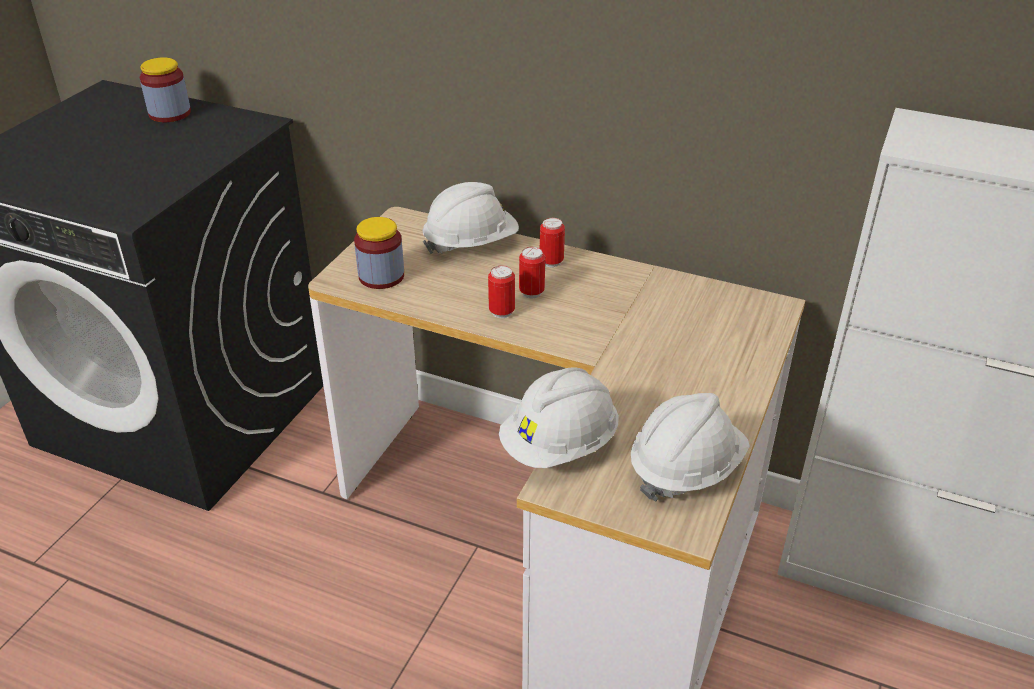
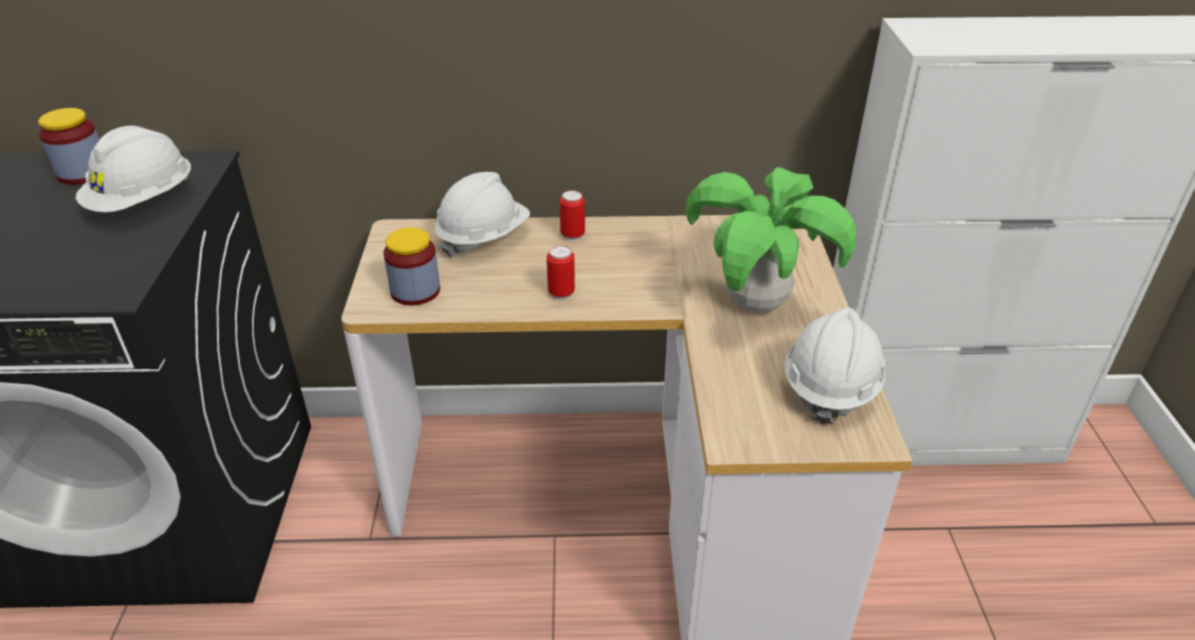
camera: 25 degrees left, 0 degrees up
white hard hat [499,367,619,468] -> white hard hat moved to [76,126,191,212]
can [519,247,545,298] -> none
none -> potted plant [685,167,856,313]

